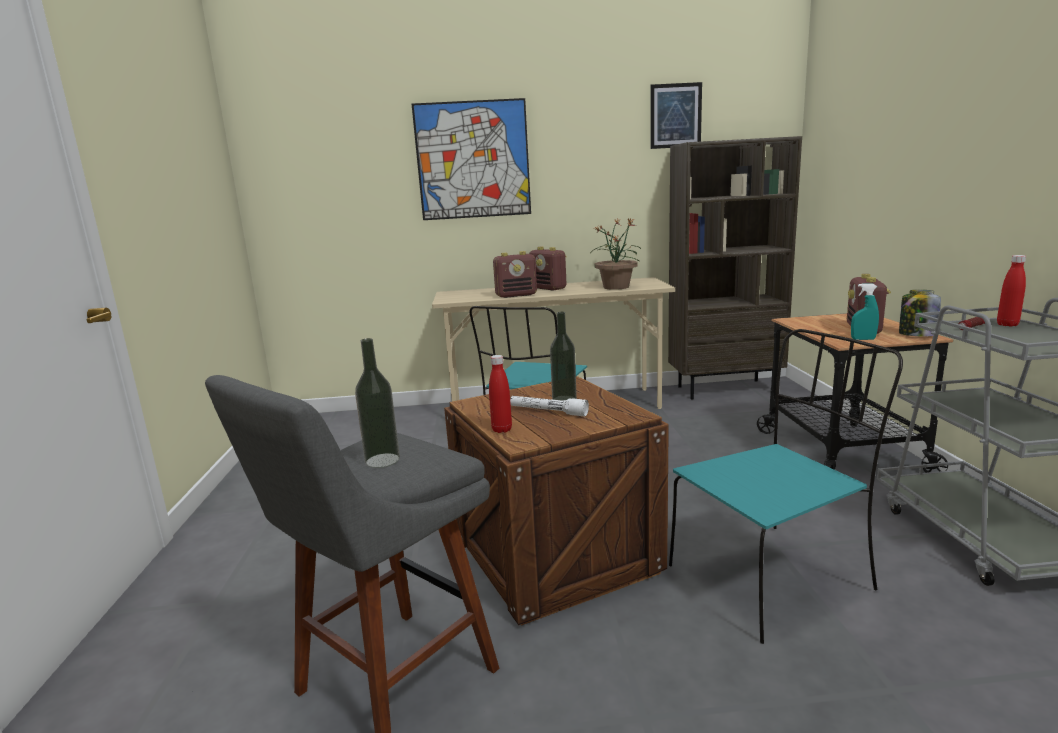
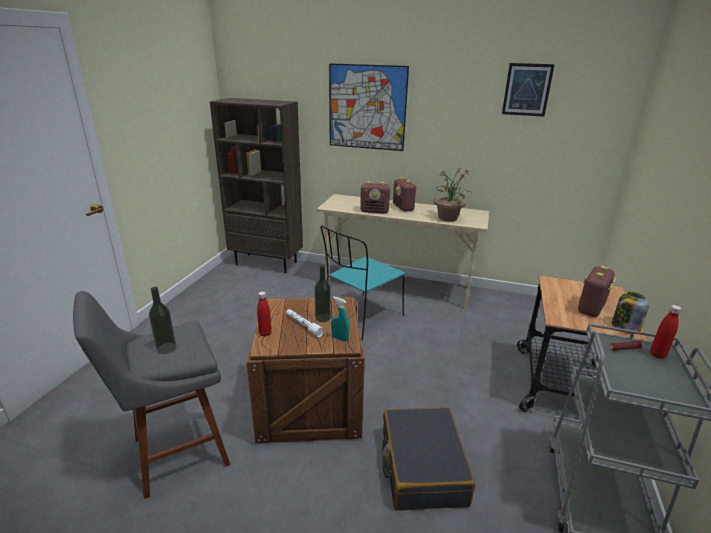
camera: 20 degrees right, 10 degrees up
brown bookcase [668,136,802,400] -> brown bookcase moved to [210,98,303,273]
turquoise chair [669,329,903,644] -> black suitcase [382,407,475,511]
turquoise spray bottle [851,284,879,340] -> turquoise spray bottle moved to [331,297,350,342]

